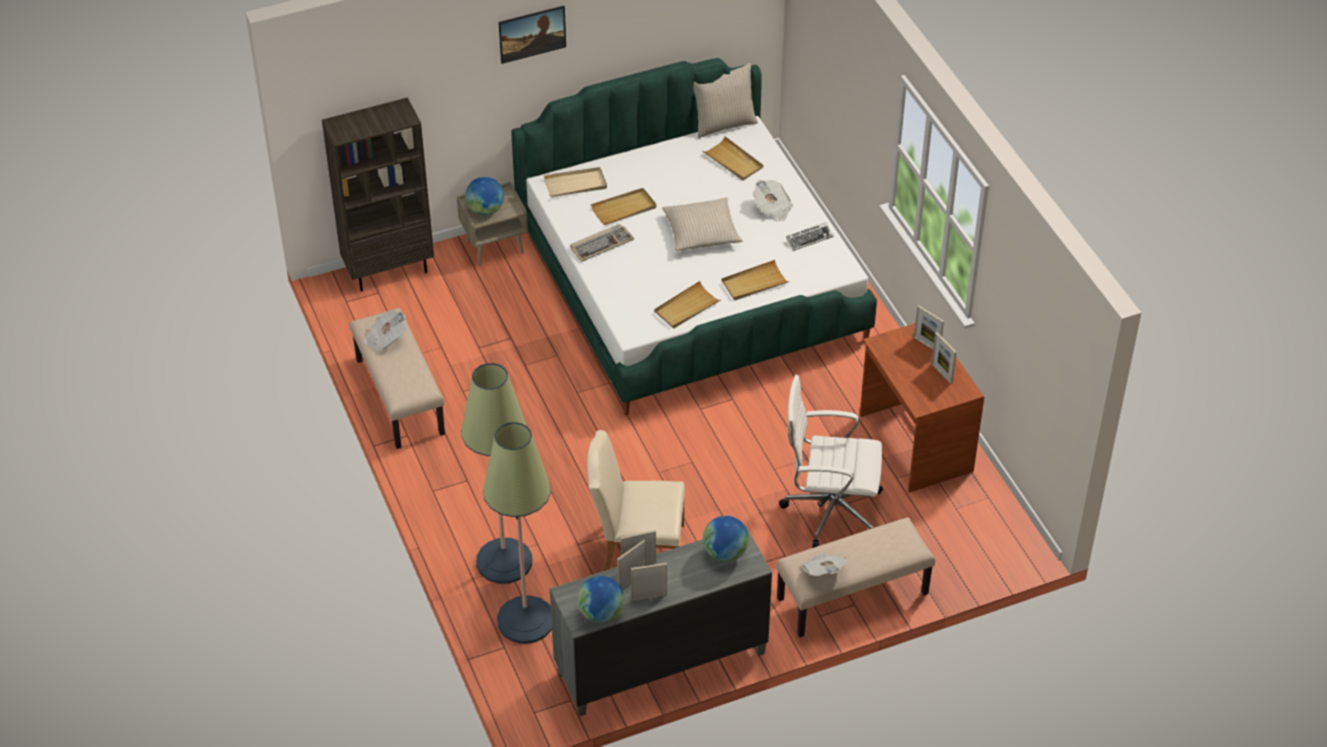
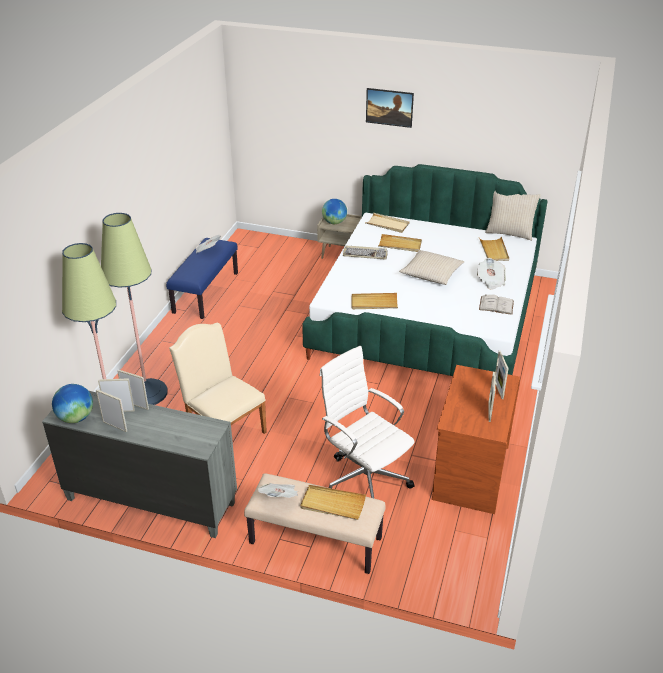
camera: 40 degrees right, 10 degrees down
brown bookcase [322,97,434,292] -> none
beige bench [350,308,445,449] -> blue bench [166,238,238,319]
globe [703,516,749,562] -> none
beige tray [721,260,789,300] -> beige tray moved to [300,485,366,520]
keyboard [786,222,834,251] -> white book [479,294,514,315]

